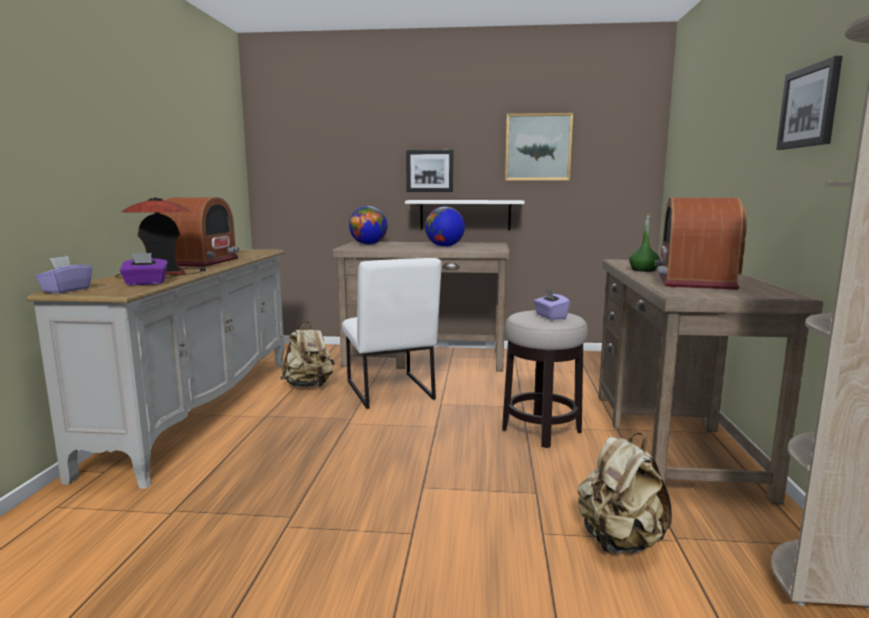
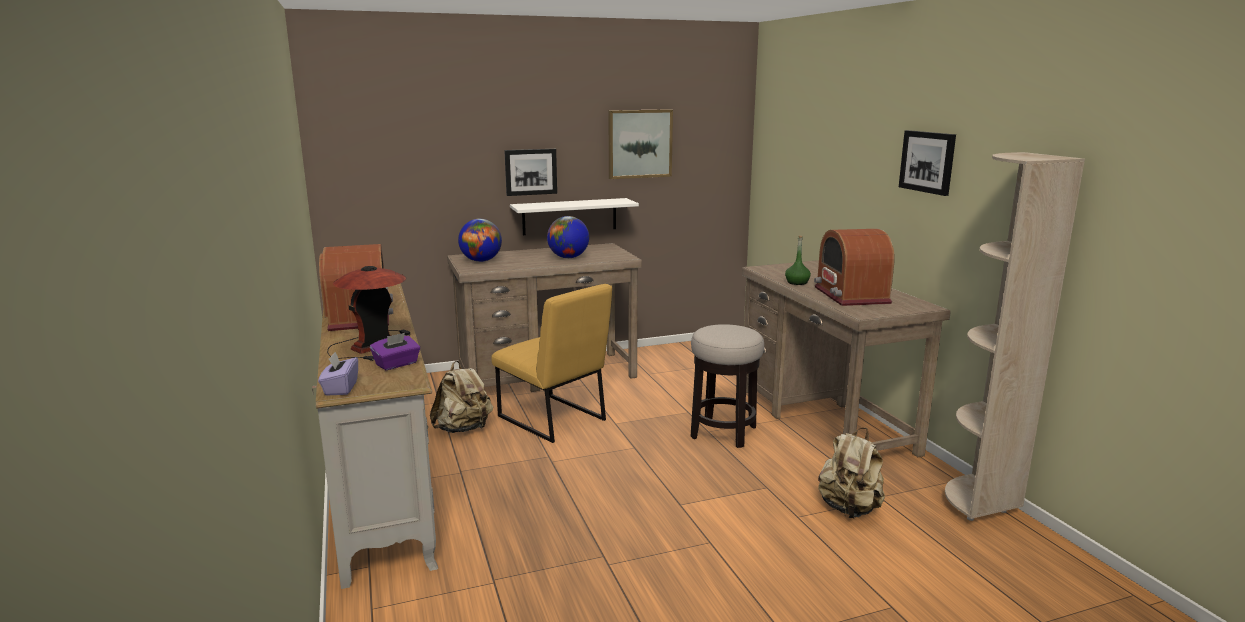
camera: 25 degrees left, 5 degrees up
white chair [342,258,442,409] -> yellow chair [491,284,612,443]
purple tissue box [534,288,570,320] -> none

